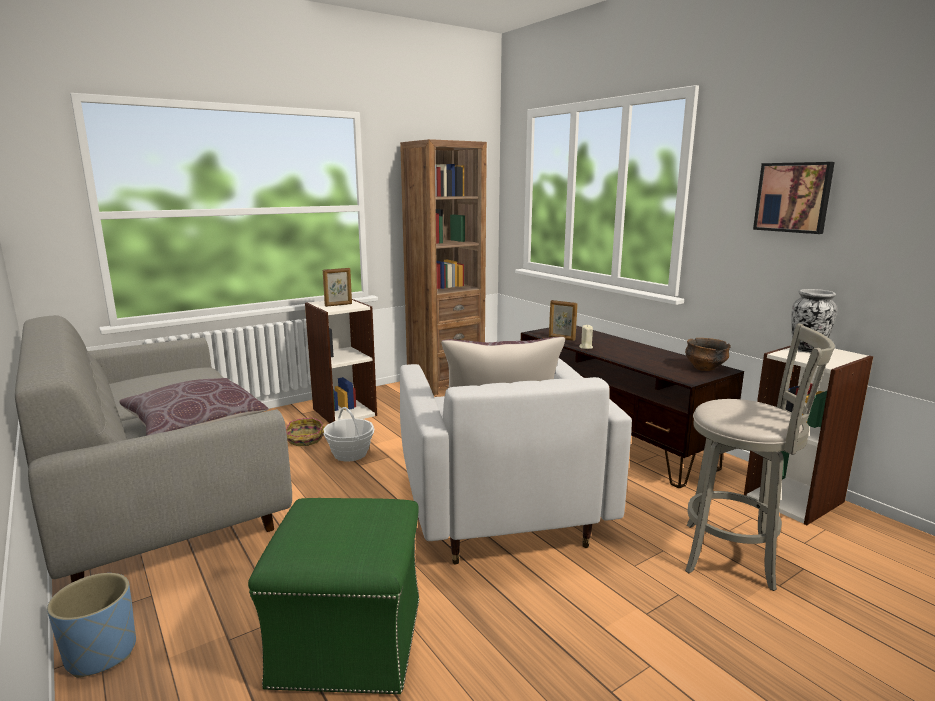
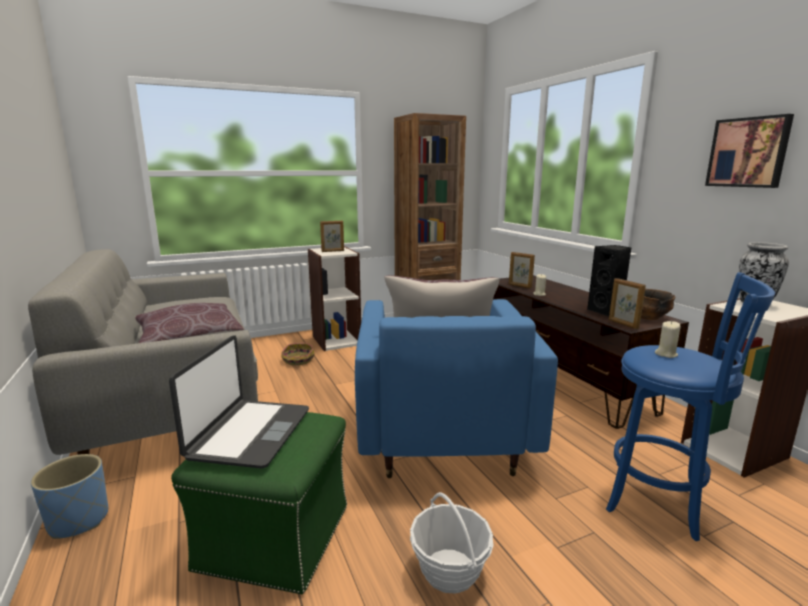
camera: 10 degrees right, 0 degrees up
basket [323,407,374,462] -> basket moved to [410,492,494,594]
white armchair [400,358,632,565] -> blue armchair [355,299,558,478]
grey stool [685,323,835,591] -> blue stool [606,272,775,541]
none -> laptop [169,335,309,469]
none -> black speaker [587,245,631,316]
none -> picture frame [609,278,646,329]
none -> beige candle [655,321,681,358]

